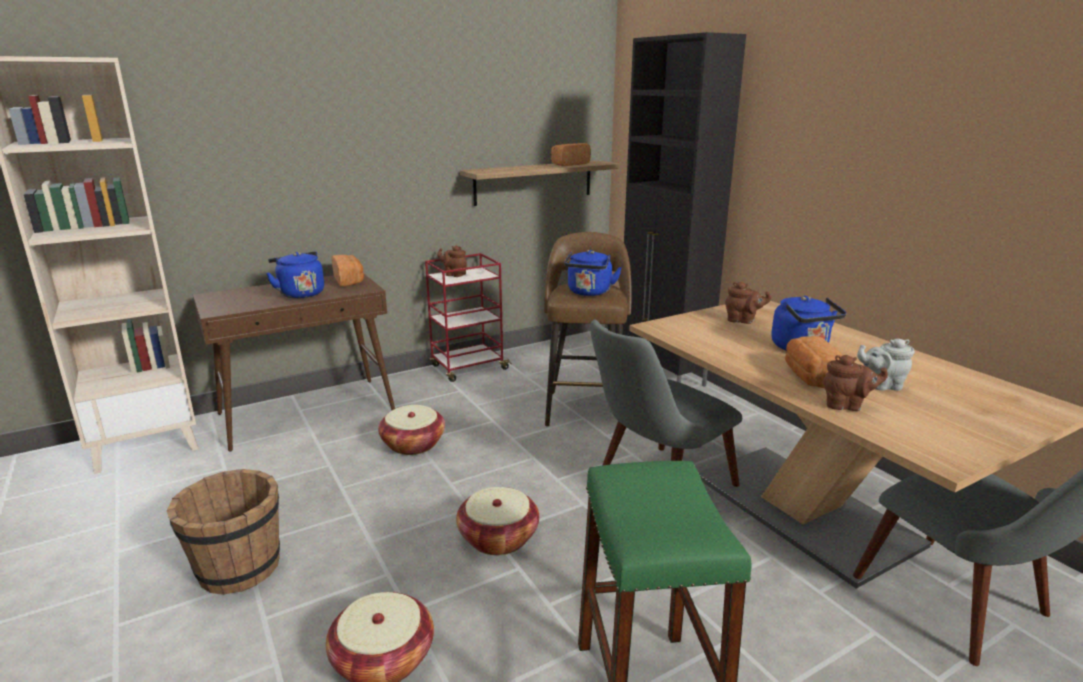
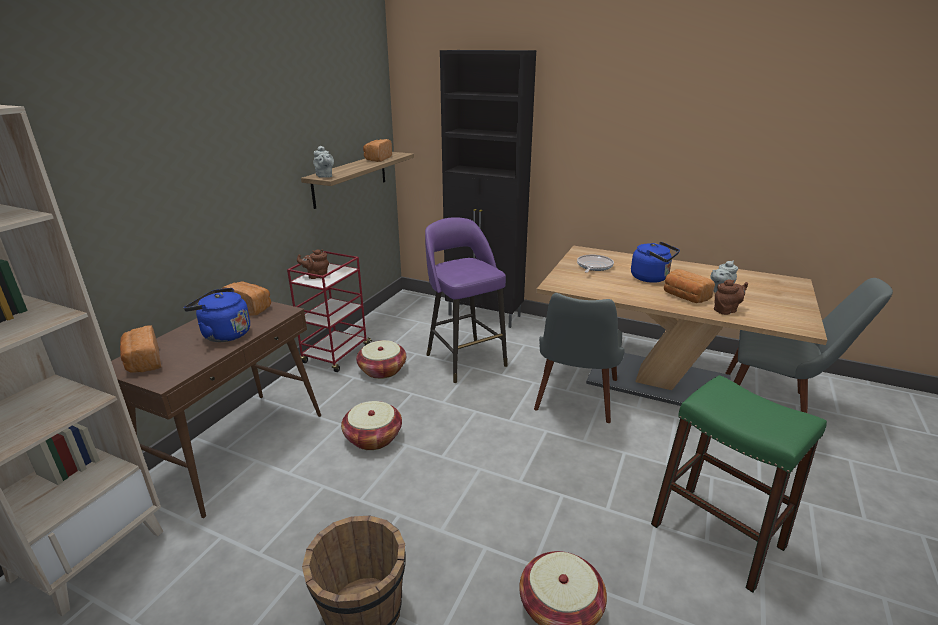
camera: 35 degrees left, 5 degrees up
basket [456,487,539,555] -> basket moved to [356,340,406,379]
brown stool [544,232,631,427] -> purple stool [425,217,508,383]
blue kettle [564,250,622,296] -> none
brown teapot [725,282,771,324] -> frying pan [577,254,614,273]
none -> bread [120,325,161,373]
none -> grey teapot [313,146,334,178]

